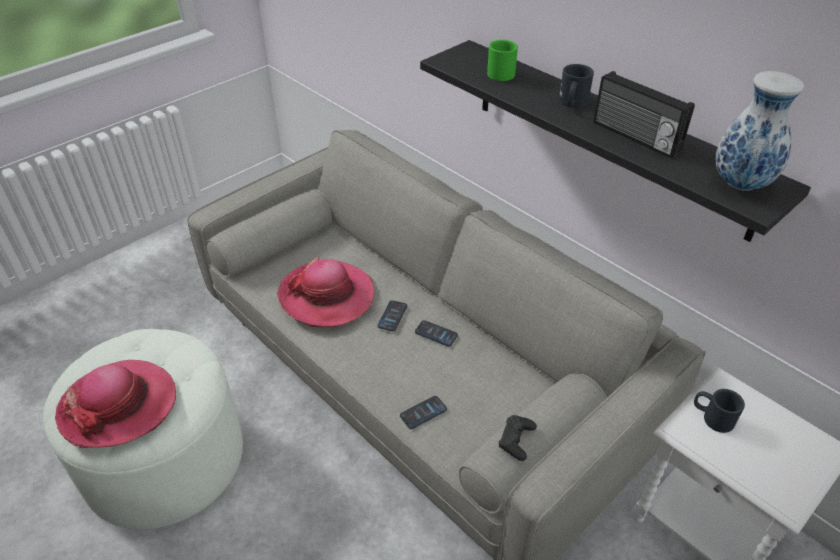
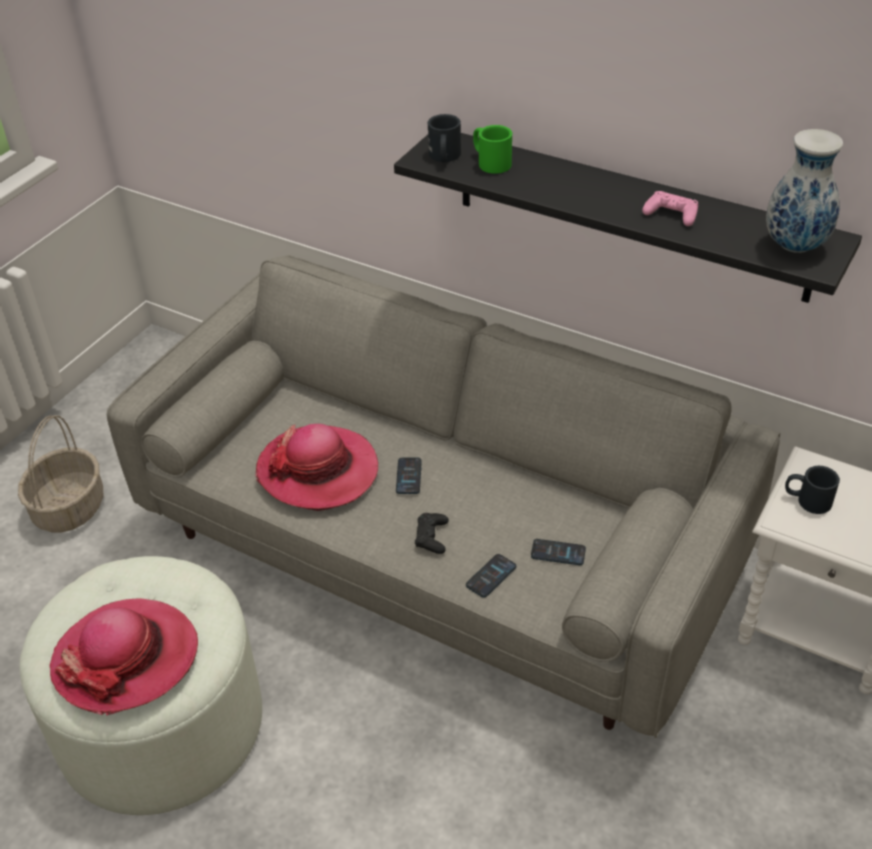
camera: 15 degrees left, 0 degrees up
phone [415,320,458,347] -> phone moved to [531,539,586,565]
black game controller [498,415,537,461] -> black game controller moved to [415,513,449,554]
black mug [559,64,594,108] -> black mug moved to [428,114,461,163]
radio [593,71,695,159] -> pink game controller [642,191,698,226]
none -> basket [18,415,103,533]

